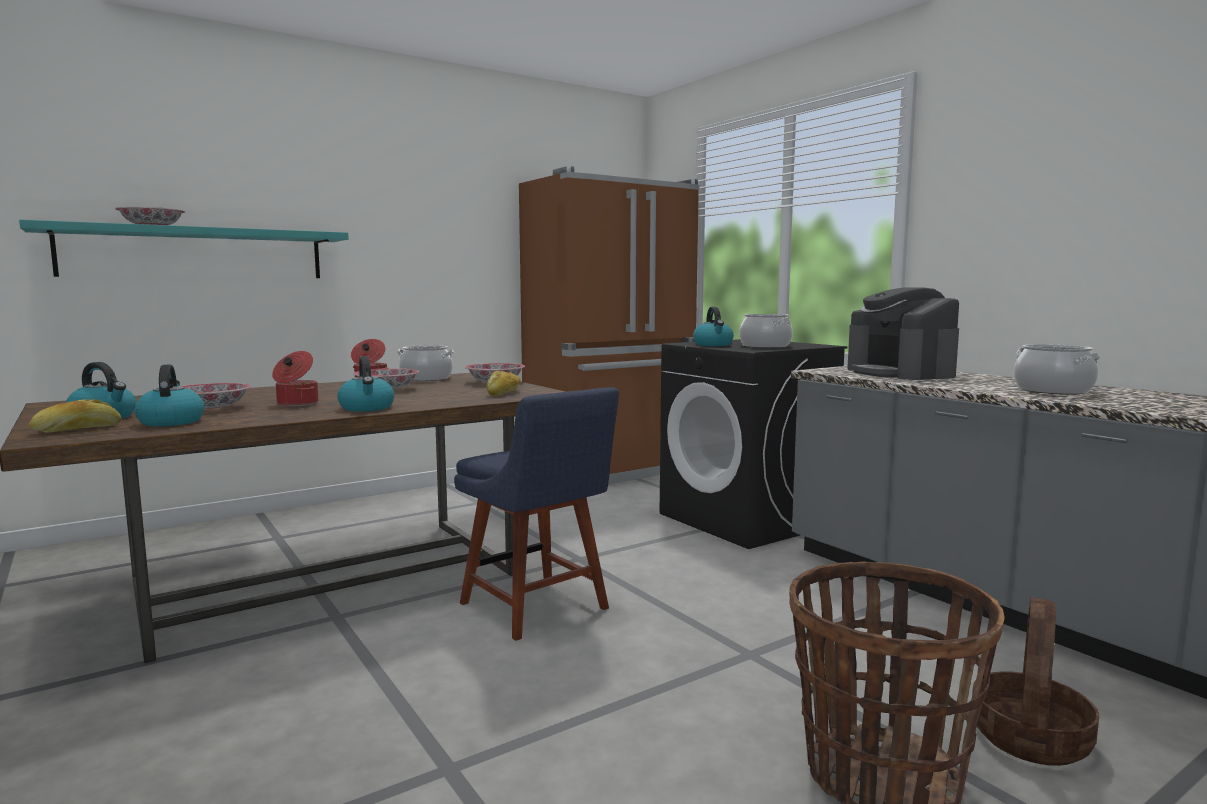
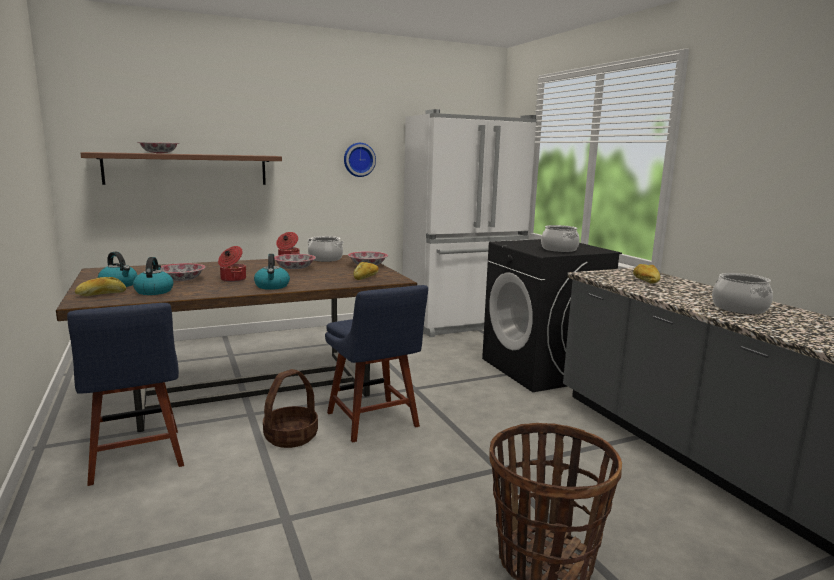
camera: 10 degrees right, 5 degrees up
turquoise shelf [19,219,349,278] -> brown shelf [81,152,282,185]
brown fridge [519,166,699,484] -> white fridge [403,109,537,337]
kettle [693,307,734,346] -> none
coffee machine [847,287,959,380] -> bread [633,264,660,284]
basket [972,598,1099,766] -> basket moved to [263,369,318,448]
none -> blue chair [67,303,184,486]
none -> wall clock [344,143,376,177]

